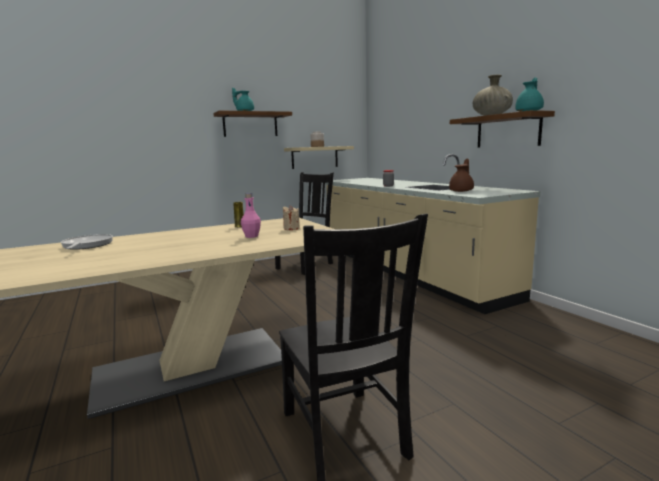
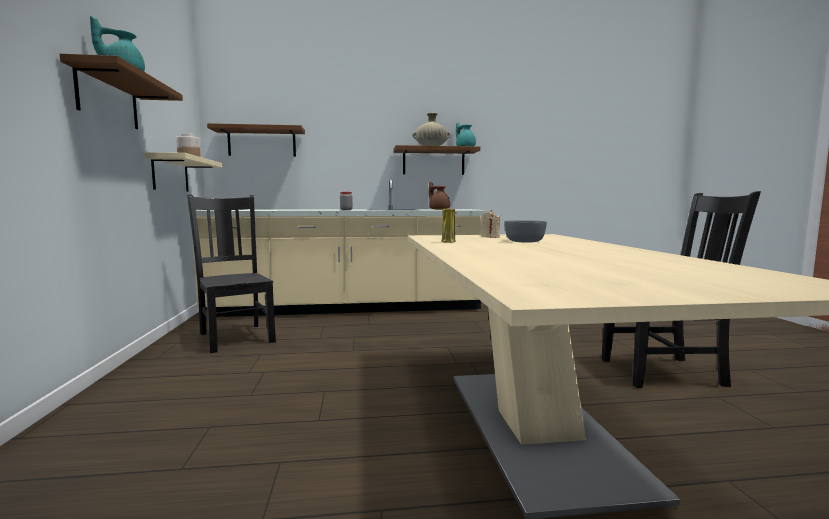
camera: 70 degrees left, 5 degrees down
frying pan [61,234,113,250] -> none
pink bottle [241,193,261,238] -> grey bowl [504,220,547,243]
none -> brown shelf [207,123,305,157]

